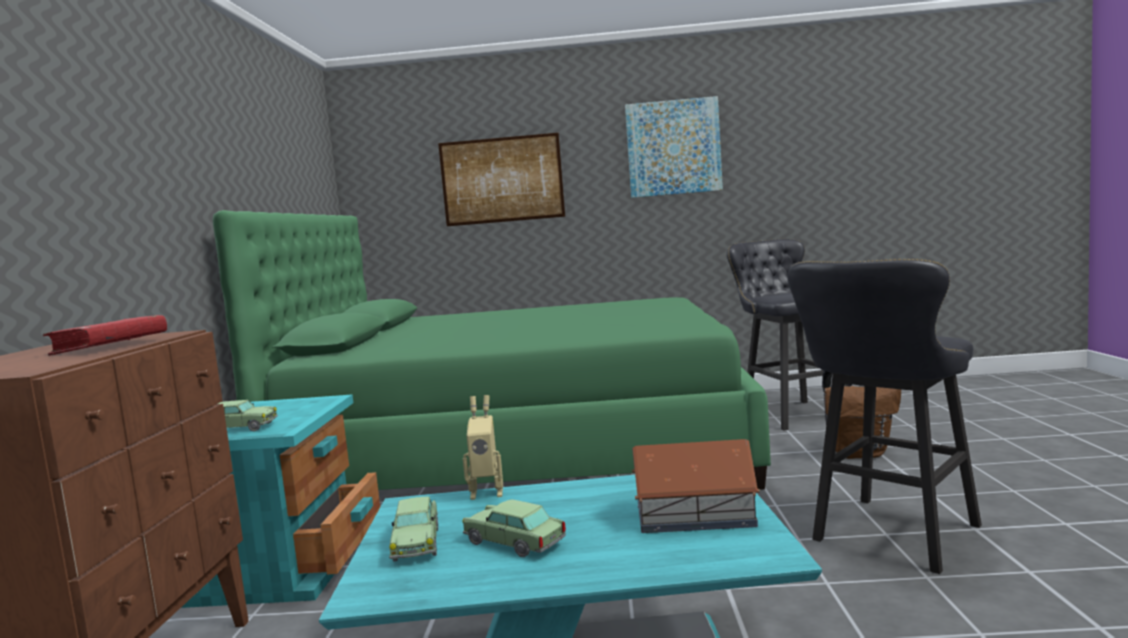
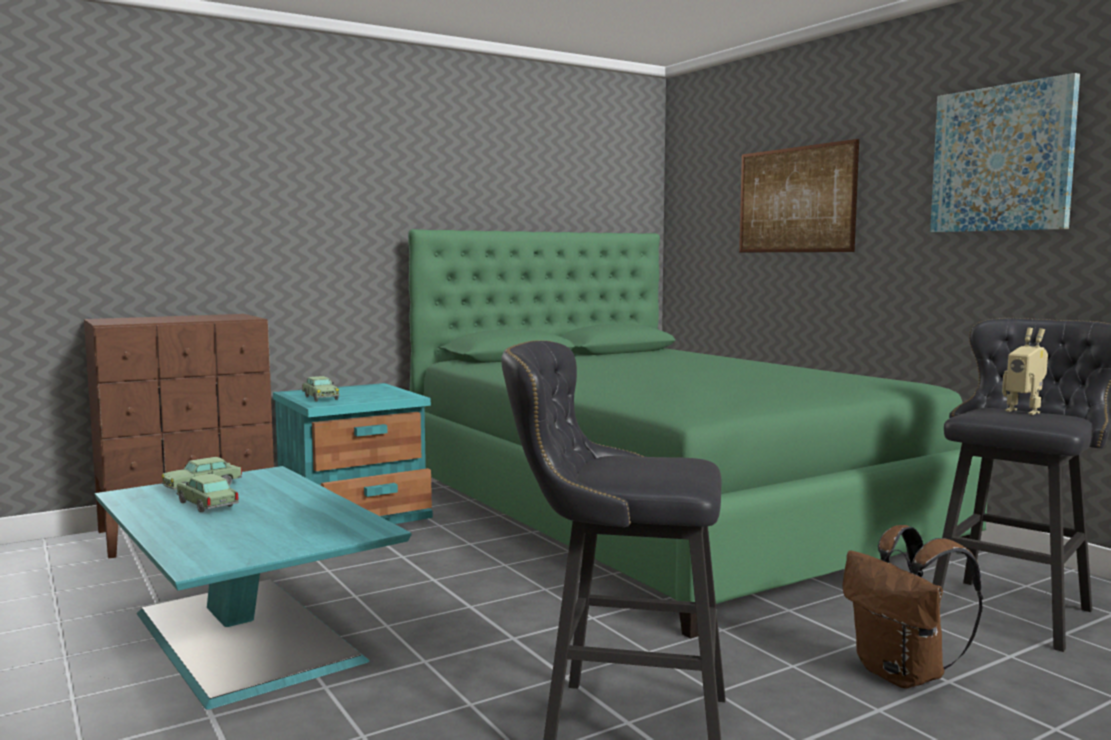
camera: 55 degrees right, 0 degrees up
red book [43,315,167,356] -> none
toy robot [463,395,503,500] -> toy robot moved to [1002,327,1048,415]
toy car [463,499,566,557] -> toy car turned 45 degrees counterclockwise [177,474,239,512]
toy house [632,439,760,533] -> none

